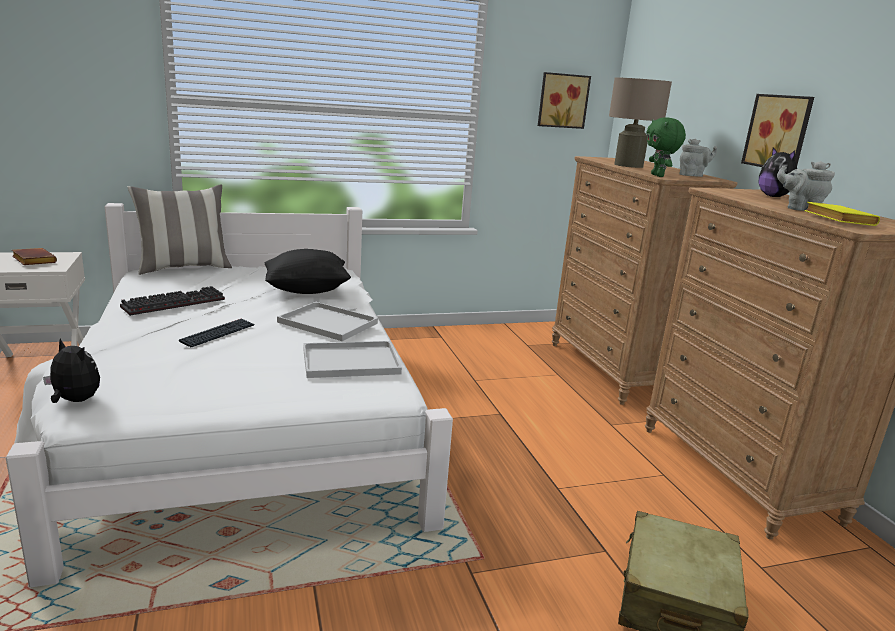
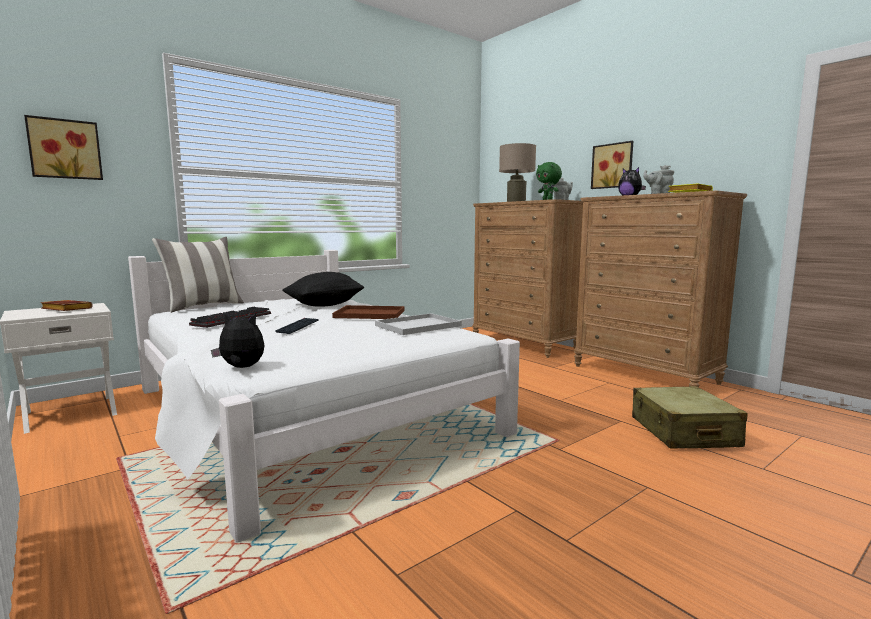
camera: 20 degrees left, 10 degrees down
white tray [277,302,378,341] -> brown tray [332,305,404,319]
picture [538,72,591,129] -> picture moved to [24,115,103,180]

